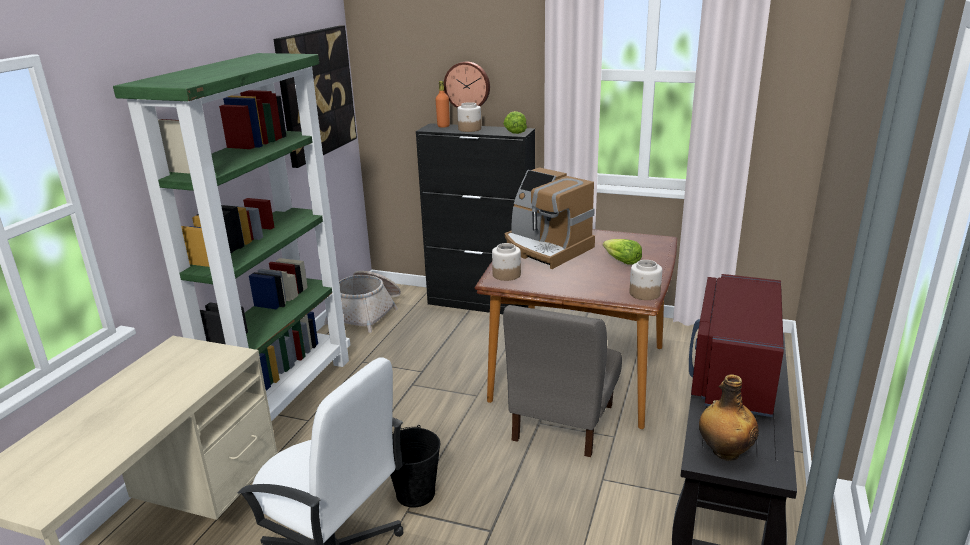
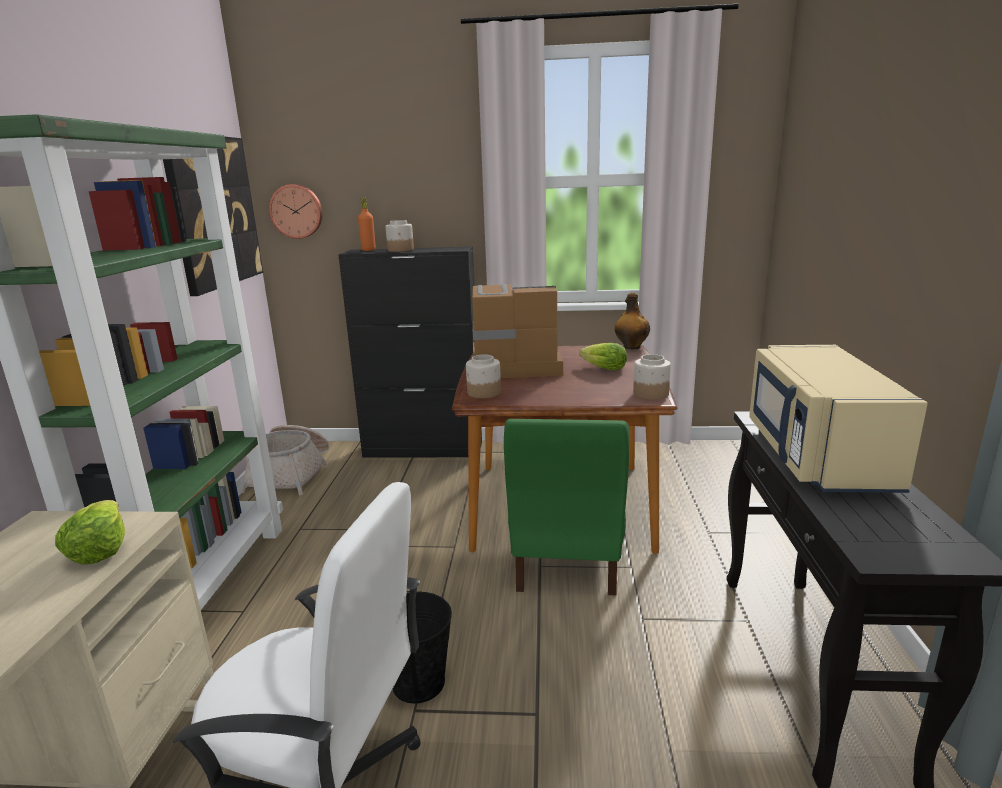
camera: 15 degrees left, 5 degrees down
wall clock [444,62,490,108] -> wall clock moved to [269,184,323,239]
lettuce [503,111,527,134] -> lettuce moved to [55,500,125,565]
grey chair [503,305,622,457] -> green chair [504,419,630,595]
coffee machine [505,167,595,269] -> coffee machine turned 150 degrees clockwise [472,284,563,378]
red microwave [689,274,784,417] -> beige microwave [749,345,928,493]
bottle [699,374,759,461] -> bottle moved to [615,293,650,349]

